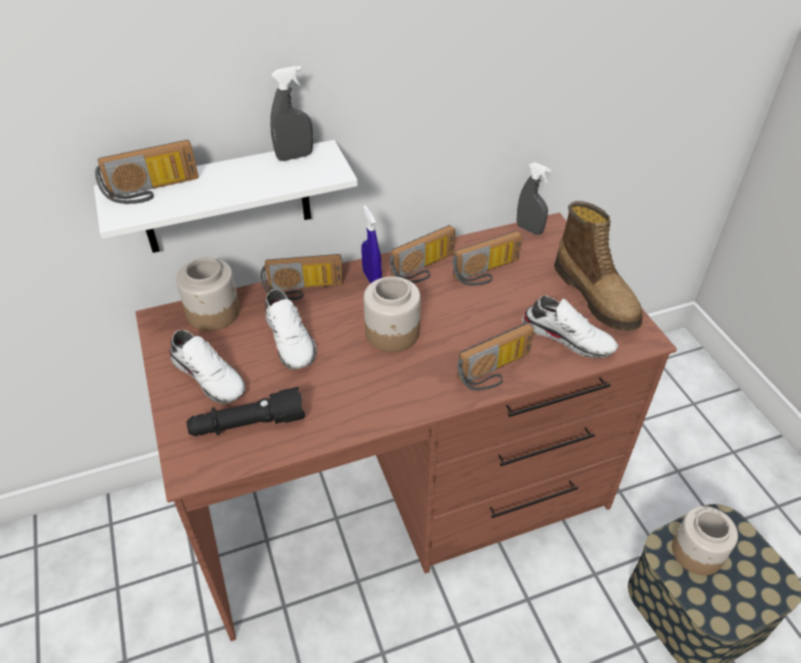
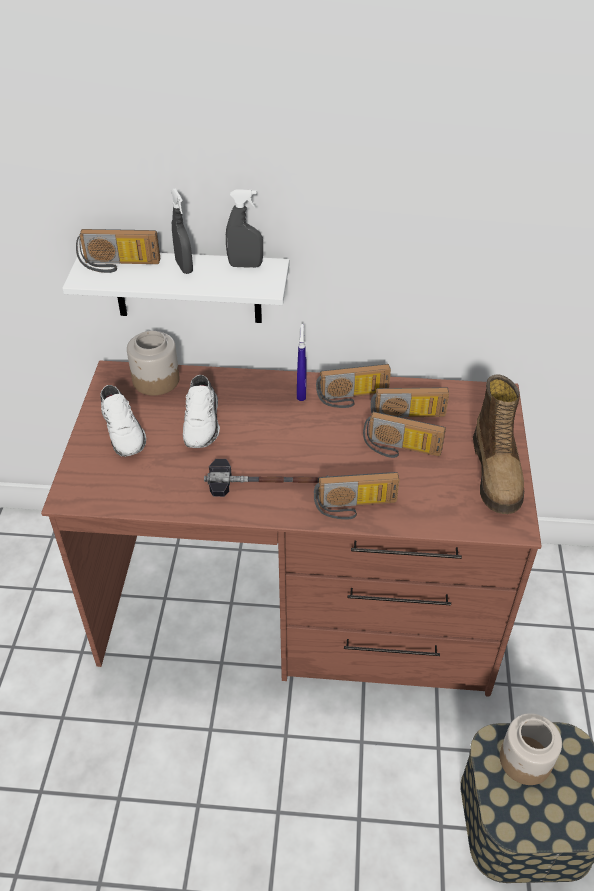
camera: 25 degrees right, 0 degrees up
black flashlight [187,387,305,436] -> none
radio [261,254,343,300] -> radio moved to [363,412,446,458]
jar [364,277,421,352] -> none
grey spray bottle [517,162,551,235] -> grey spray bottle moved to [171,189,193,274]
white shoe [522,295,618,358] -> none
none -> hammer [204,459,327,497]

